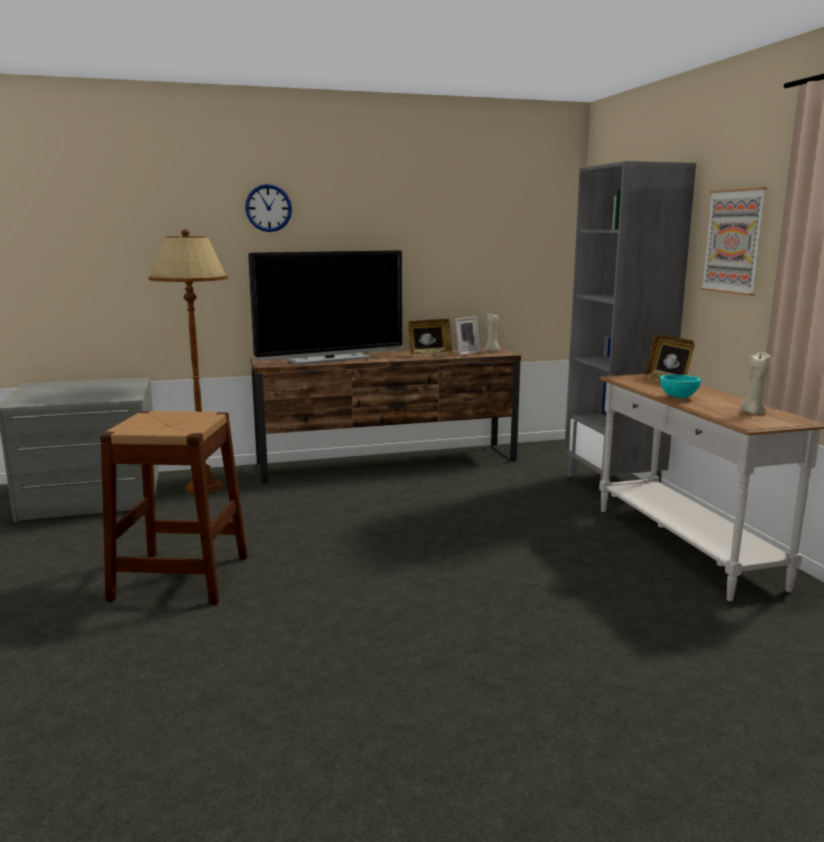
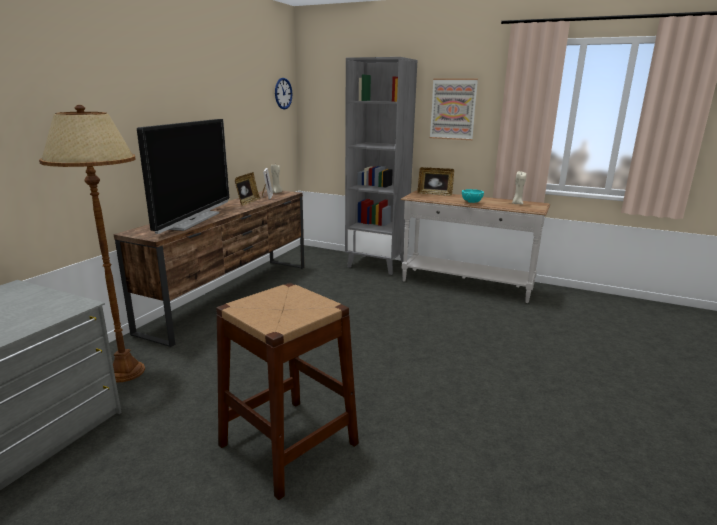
camera: 50 degrees left, 5 degrees up
wall clock [245,184,292,232] -> wall clock moved to [275,78,292,109]

